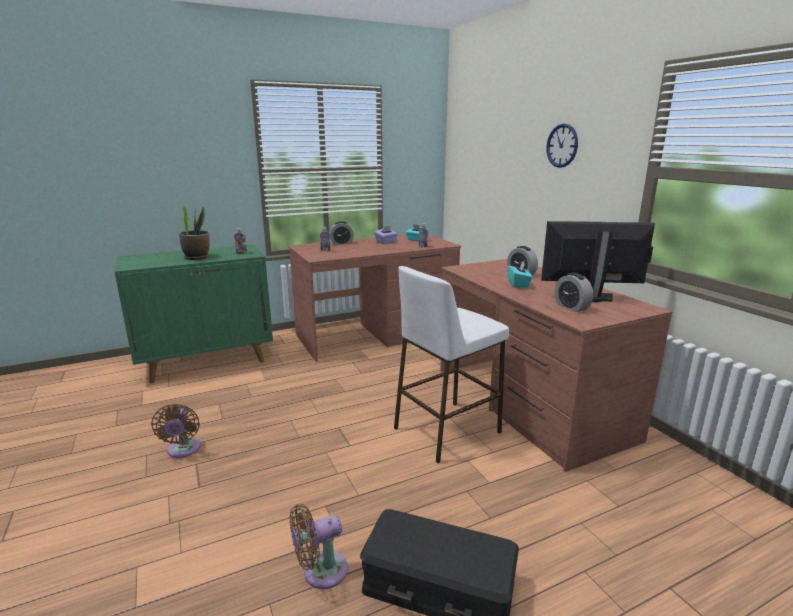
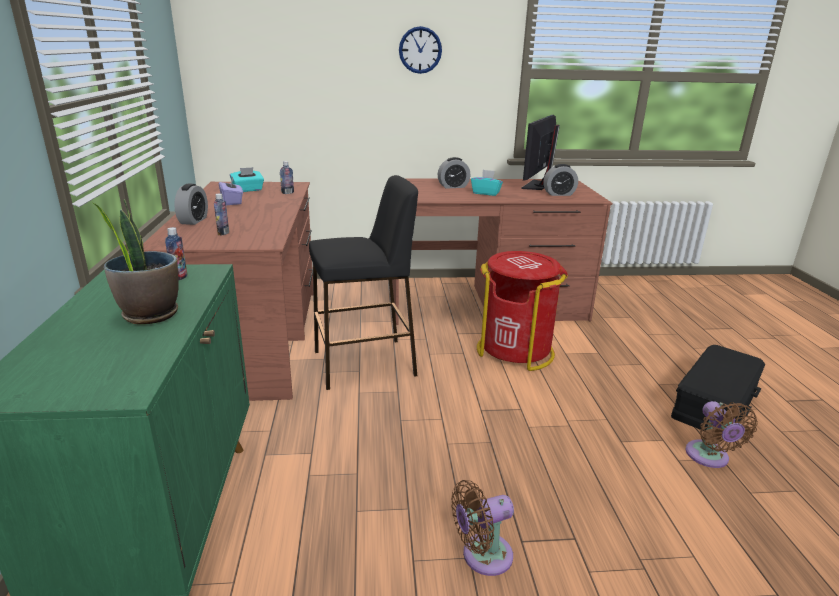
camera: 70 degrees left, 5 degrees up
brown fan [151,404,201,458] -> brown fan turned 150 degrees clockwise [451,480,514,576]
white stool [394,266,509,463] -> red trash can [477,251,568,371]
none -> black stool [309,175,418,390]

